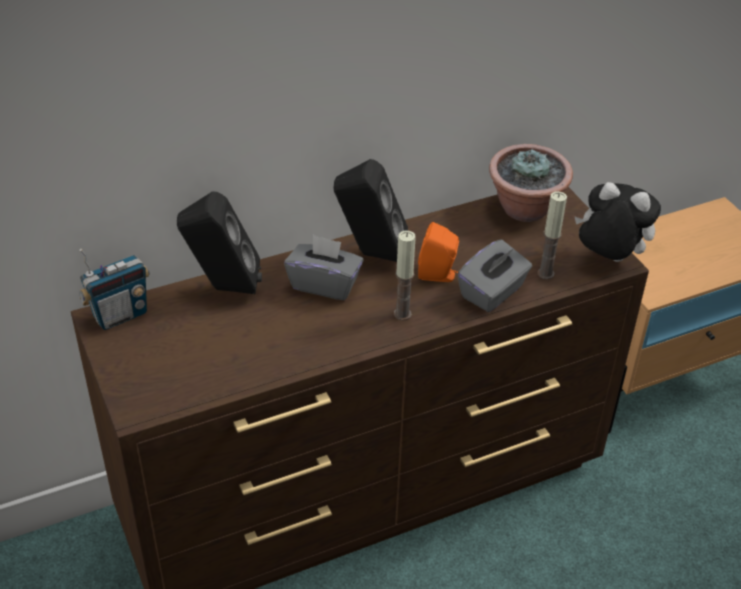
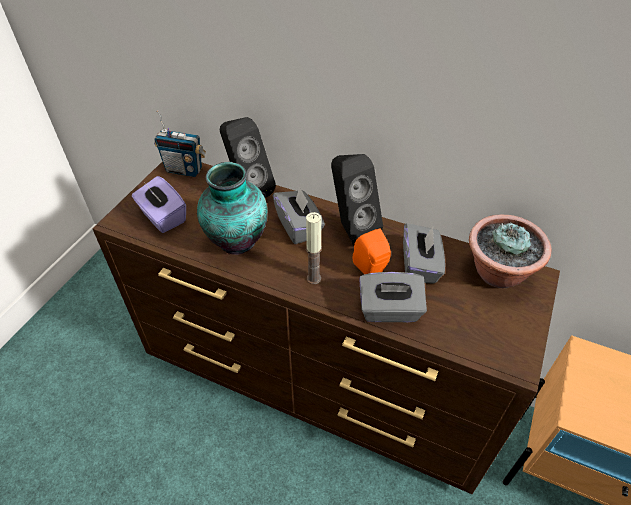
camera: 50 degrees right, 5 degrees up
candle [537,191,567,279] -> none
plush toy [574,182,661,262] -> none
none -> purple tissue box [132,176,186,233]
none -> vase [197,162,268,255]
none -> grey tissue box [403,223,445,284]

